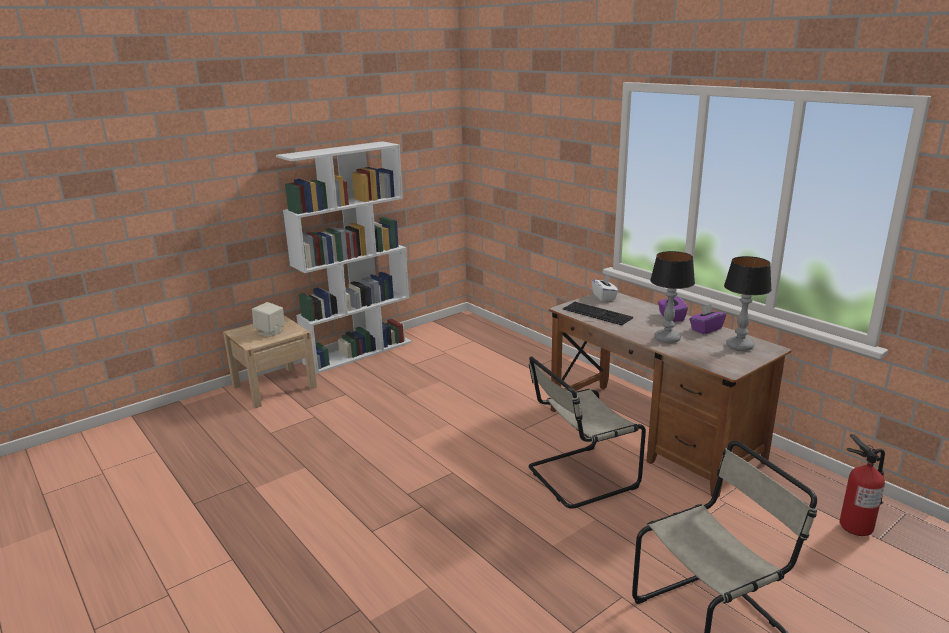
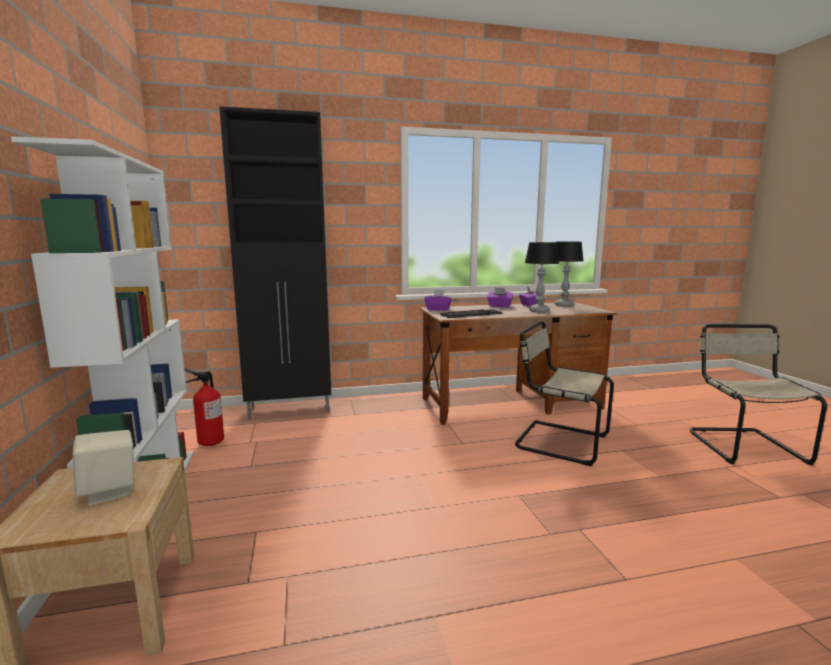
camera: 65 degrees left, 10 degrees down
beige chair [528,356,646,509] -> beige chair turned 120 degrees clockwise [515,321,614,466]
white tissue box [592,274,618,301] -> purple tissue box [425,290,452,311]
fire extinguisher [840,434,885,536] -> fire extinguisher moved to [184,368,224,446]
none -> black cabinet [219,106,331,419]

